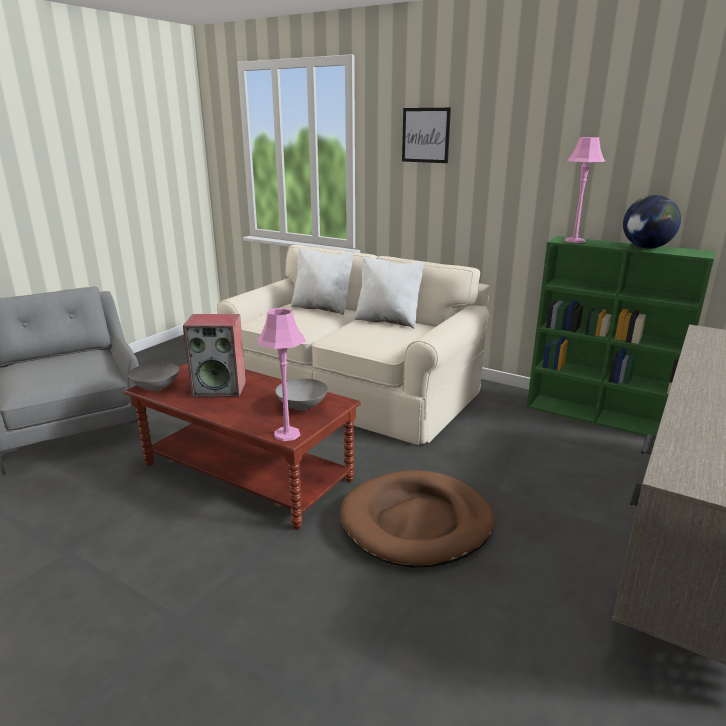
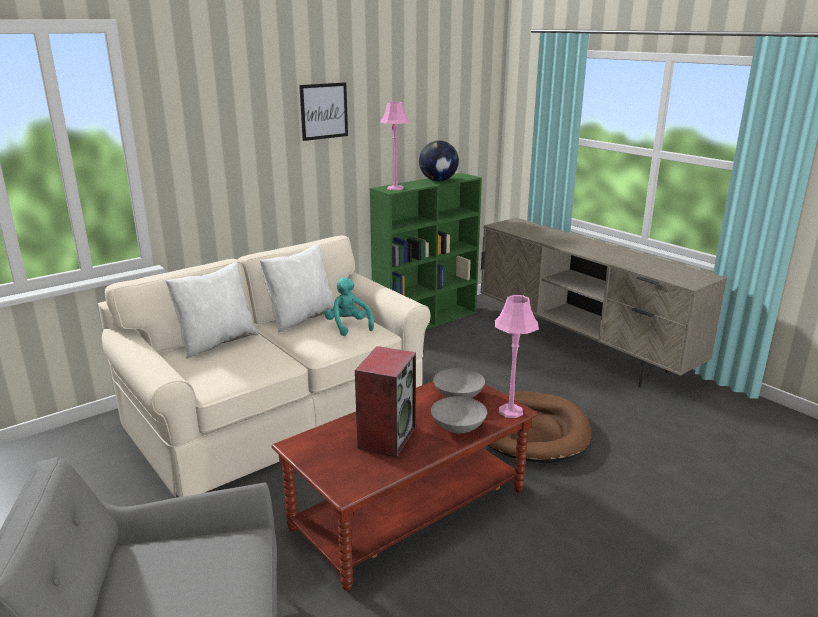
camera: 70 degrees left, 0 degrees up
grey bowl [128,362,179,391] -> grey bowl moved to [431,396,487,433]
picture [402,108,451,163] -> picture moved to [299,82,348,141]
none -> turquoise plush toy [324,277,374,336]

